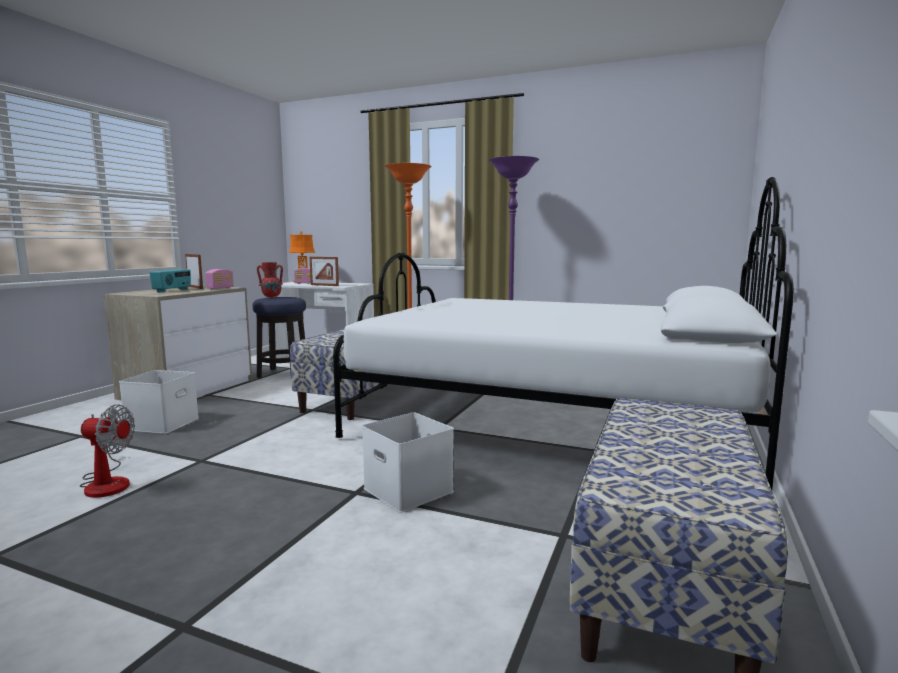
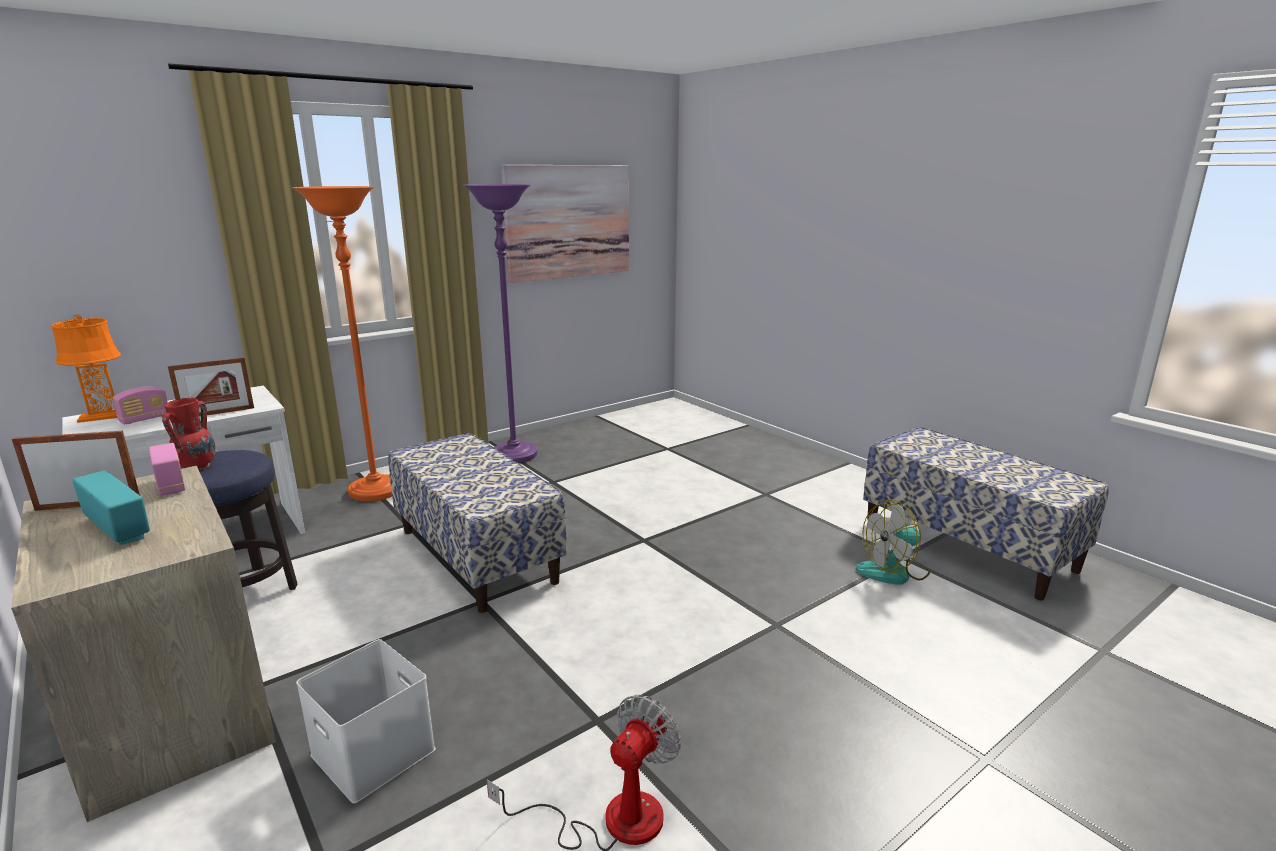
camera: 60 degrees left, 10 degrees up
white bed [333,177,794,490] -> none
white storage box [362,412,454,512] -> none
none -> picture [501,165,629,283]
none -> fan [856,500,930,585]

